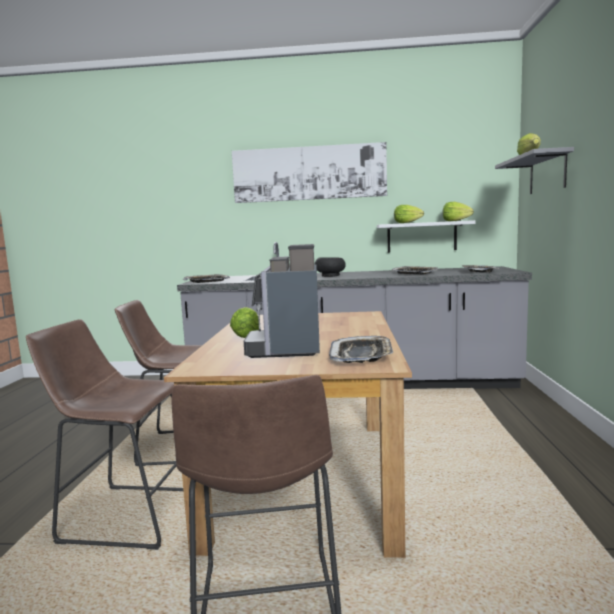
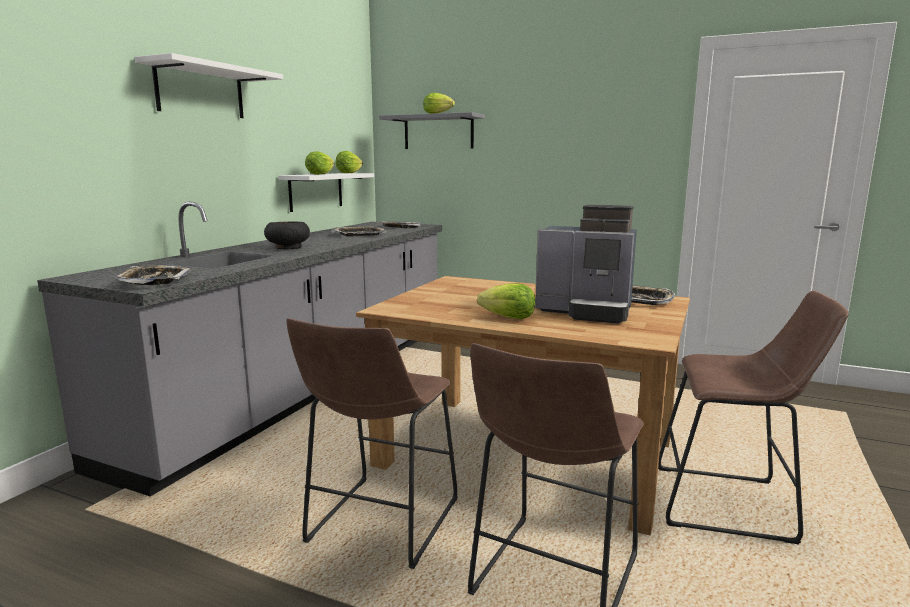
camera: 70 degrees left, 5 degrees up
picture [232,142,387,203] -> white shelf [135,53,283,118]

